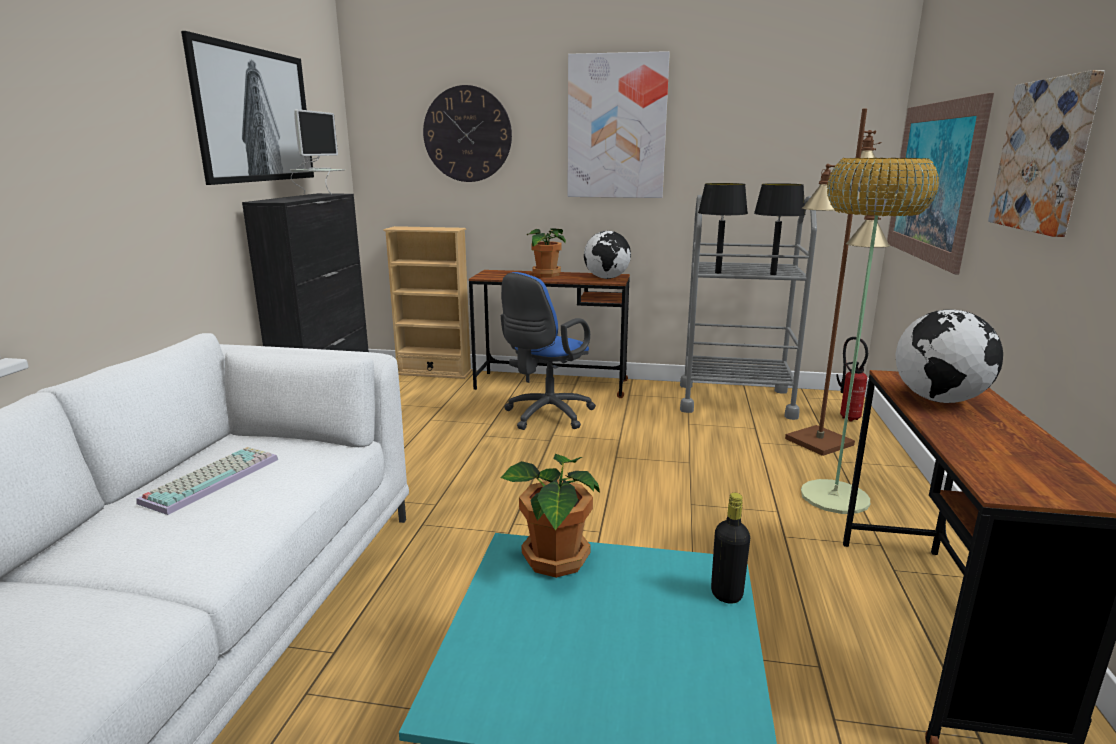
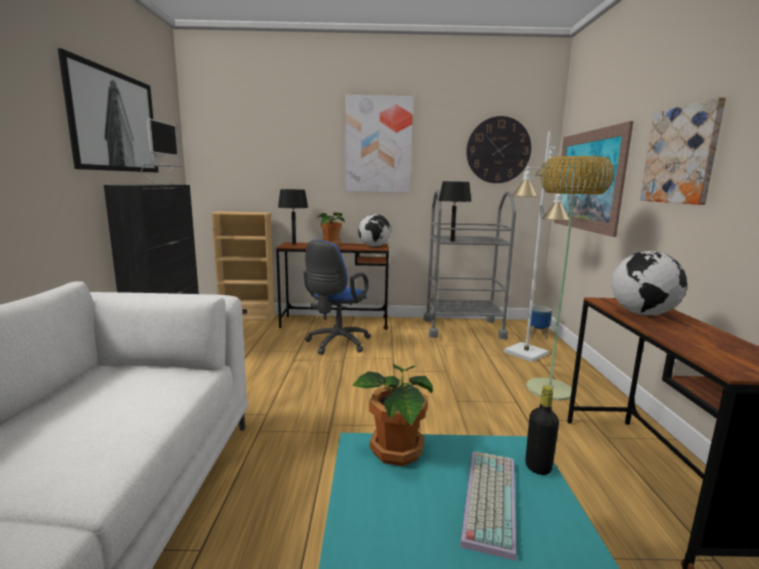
camera: 10 degrees left, 5 degrees down
keyboard [137,447,278,515] -> keyboard moved to [460,452,517,561]
wall clock [423,85,512,182] -> wall clock moved to [466,116,531,183]
black table lamp [754,183,806,275] -> black table lamp moved to [278,189,308,245]
brown floor lamp [785,108,890,456] -> white floor lamp [504,131,570,362]
fire extinguisher [836,337,868,422] -> planter [528,306,552,340]

